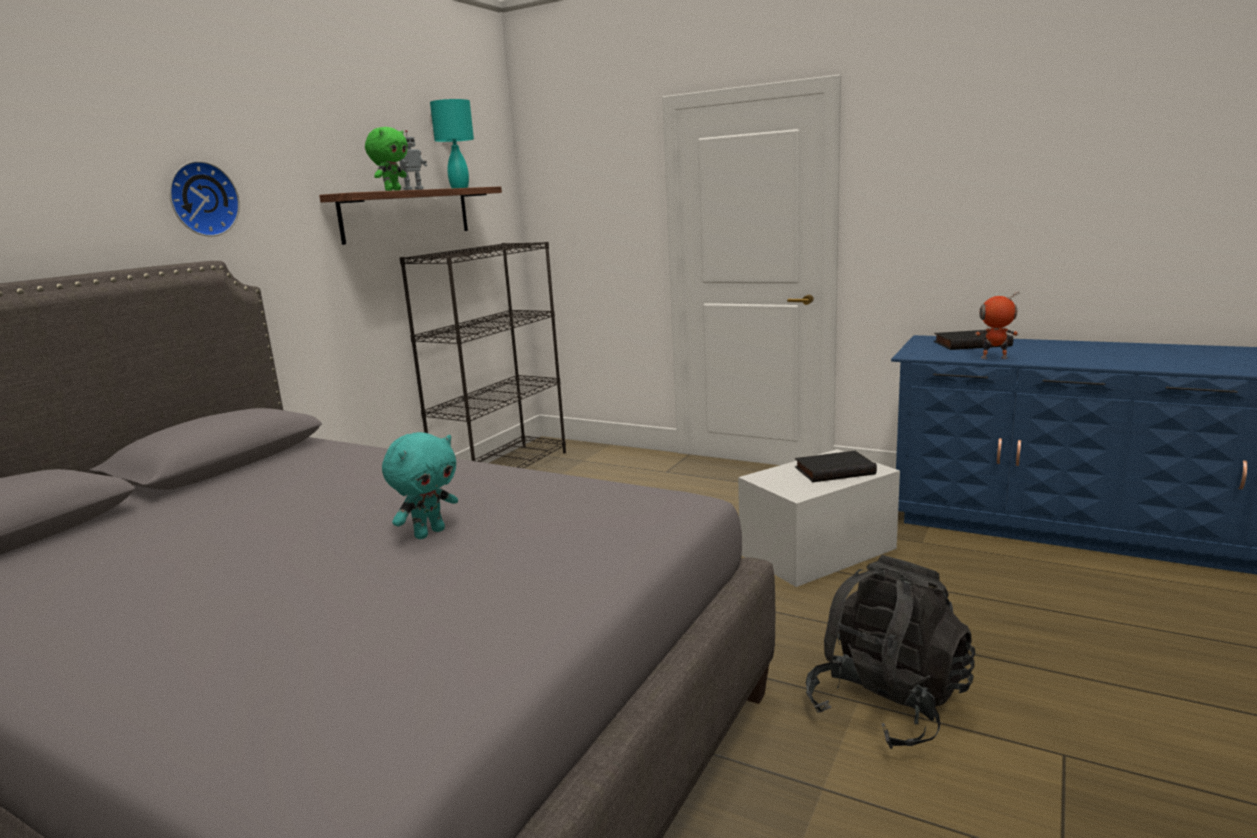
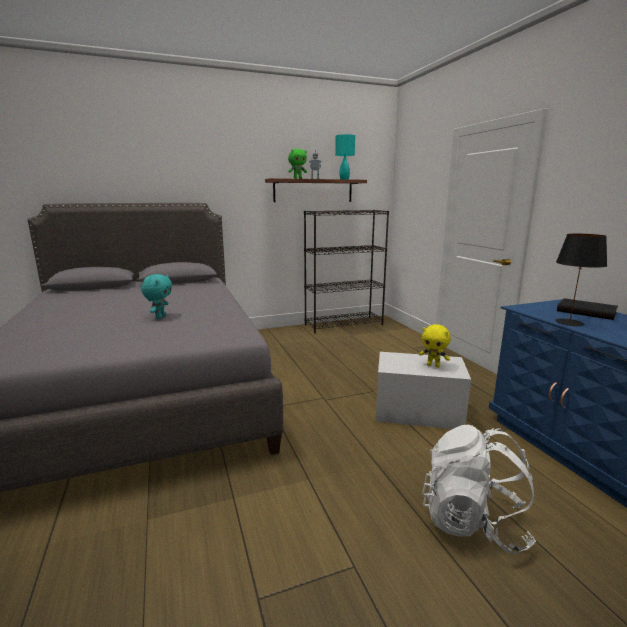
camera: 40 degrees right, 0 degrees up
wall clock [169,161,240,237] -> none
turquoise plush toy [382,432,458,539] -> turquoise plush toy turned 75 degrees counterclockwise [141,274,172,319]
black book [795,451,877,482] -> yellow plush toy [419,324,451,368]
black backpack [806,555,976,749] -> none
toy robot [975,291,1019,359] -> black table lamp [556,234,607,326]
none -> white backpack [422,425,536,554]

